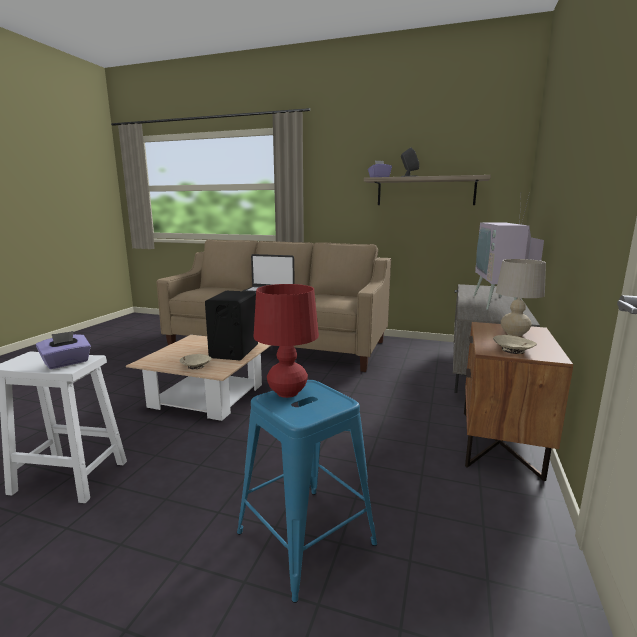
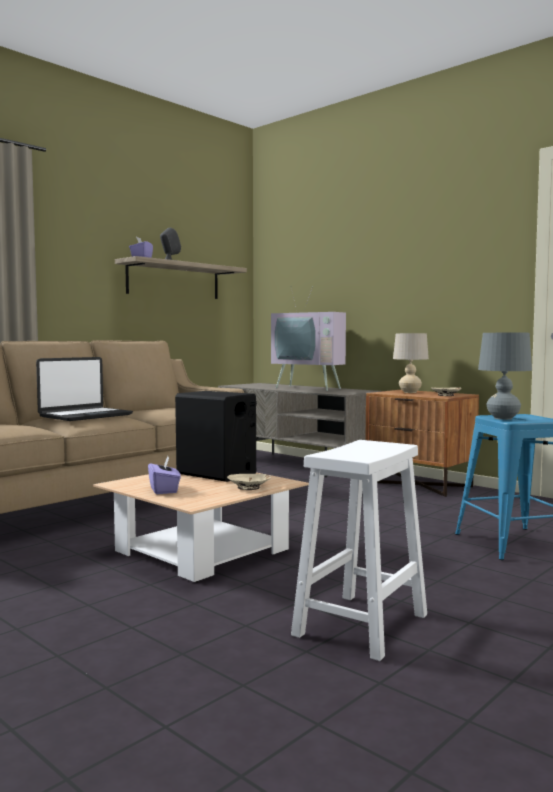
camera: 65 degrees left, 10 degrees down
purple tissue box [36,331,91,369] -> purple tissue box moved to [148,456,181,494]
red table lamp [254,284,319,398] -> grey table lamp [478,333,532,420]

